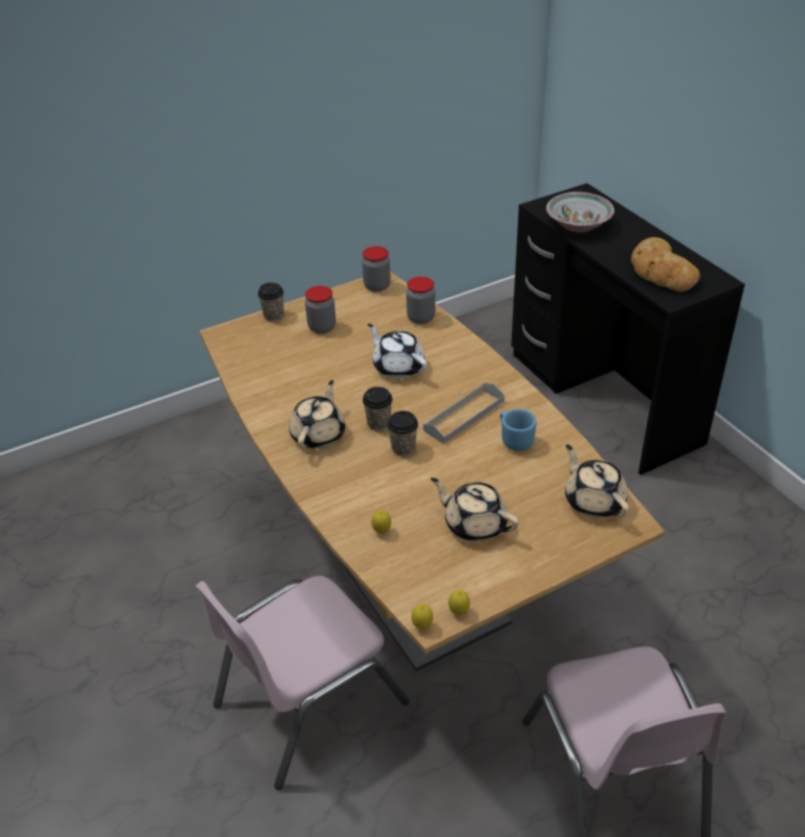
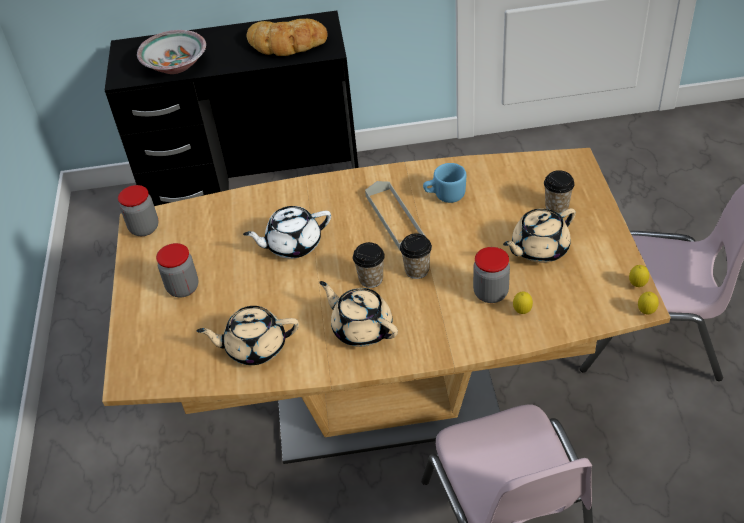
camera: 65 degrees left, 5 degrees up
cup [258,282,284,321] -> cup moved to [544,170,575,214]
jar [406,277,435,324] -> jar moved to [473,247,510,303]
beige teapot [565,444,629,518] -> beige teapot moved to [197,306,299,365]

